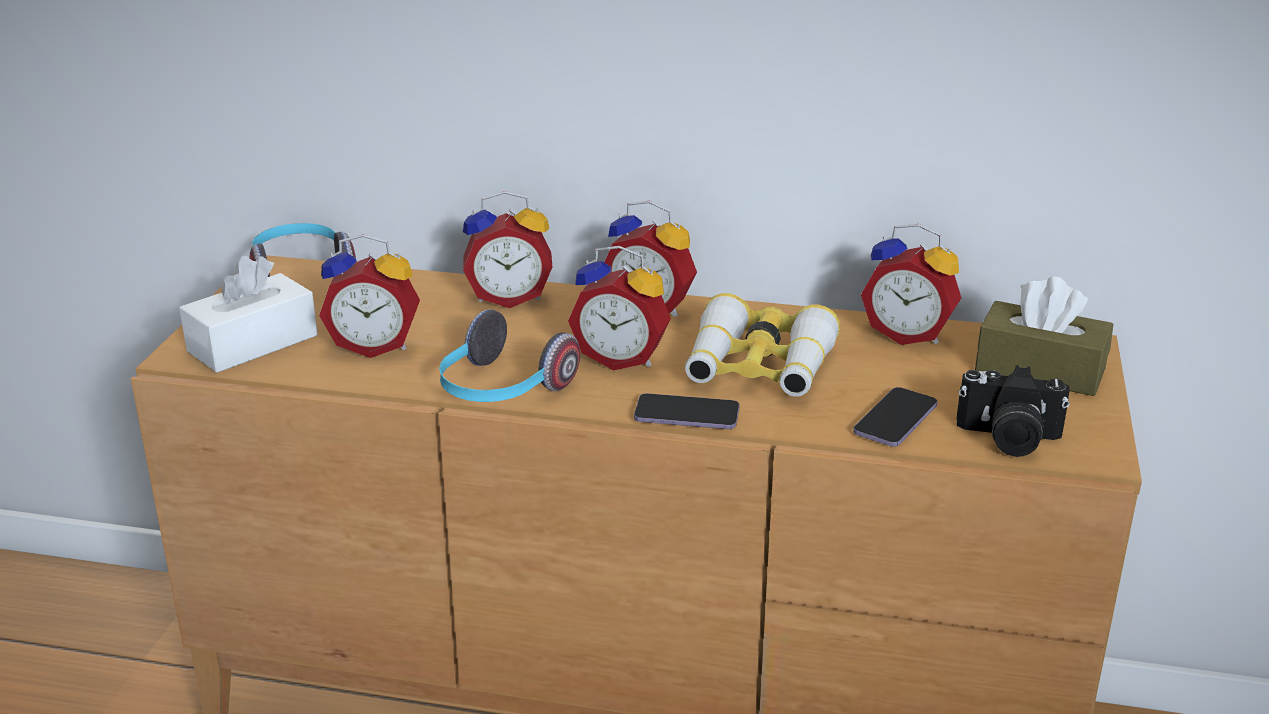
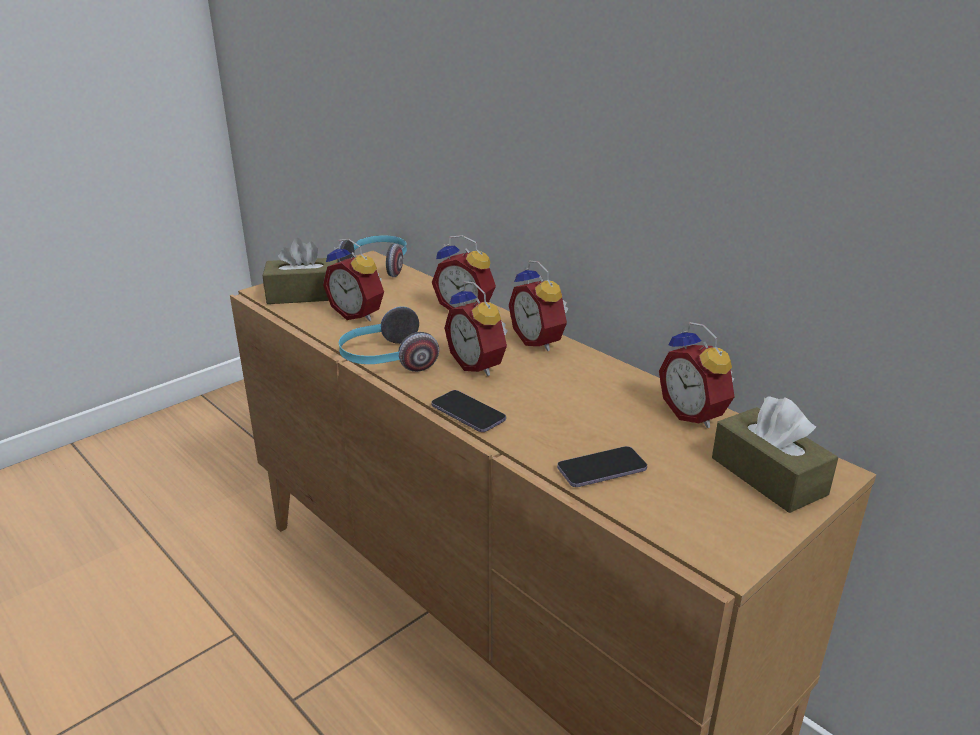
camera: 35 degrees right, 0 degrees up
white tissue box [179,256,318,373] -> brown tissue box [263,238,338,304]
binoculars [685,293,840,397] -> none
camera [956,365,1070,457] -> none

